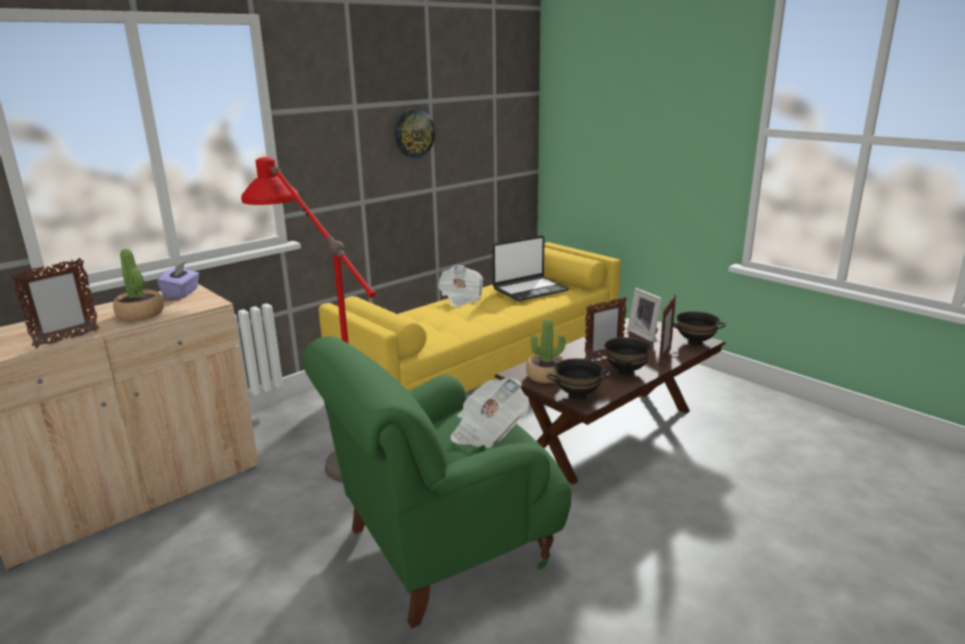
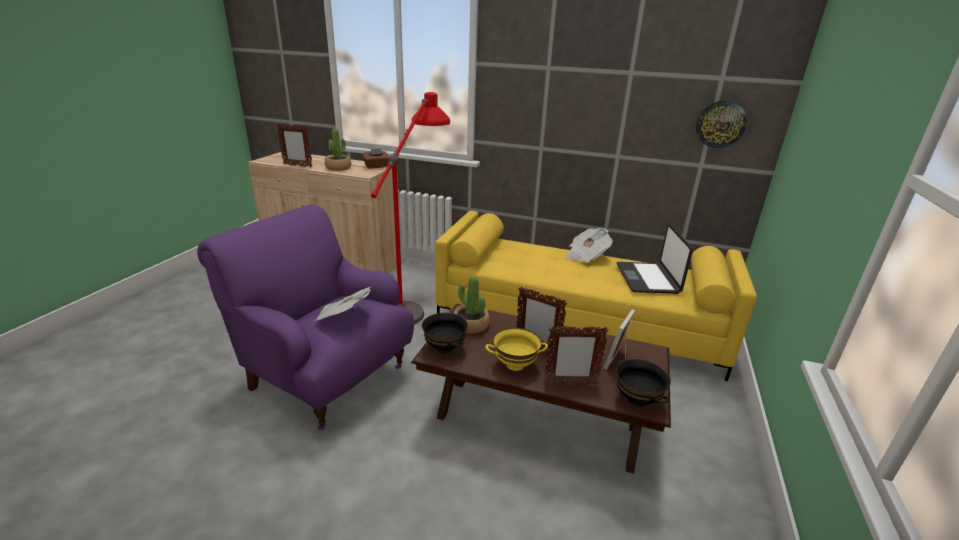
camera: 60 degrees right, 5 degrees up
purple tissue box [157,262,199,298] -> brown tissue box [362,148,389,168]
green armchair [303,336,571,628] -> purple armchair [197,205,414,430]
wall clock [395,108,435,158] -> wall clock moved to [696,100,747,148]
laptop [492,235,569,301] -> laptop turned 60 degrees clockwise [617,224,693,294]
black bowl [605,337,652,376] -> yellow bowl [485,328,548,371]

